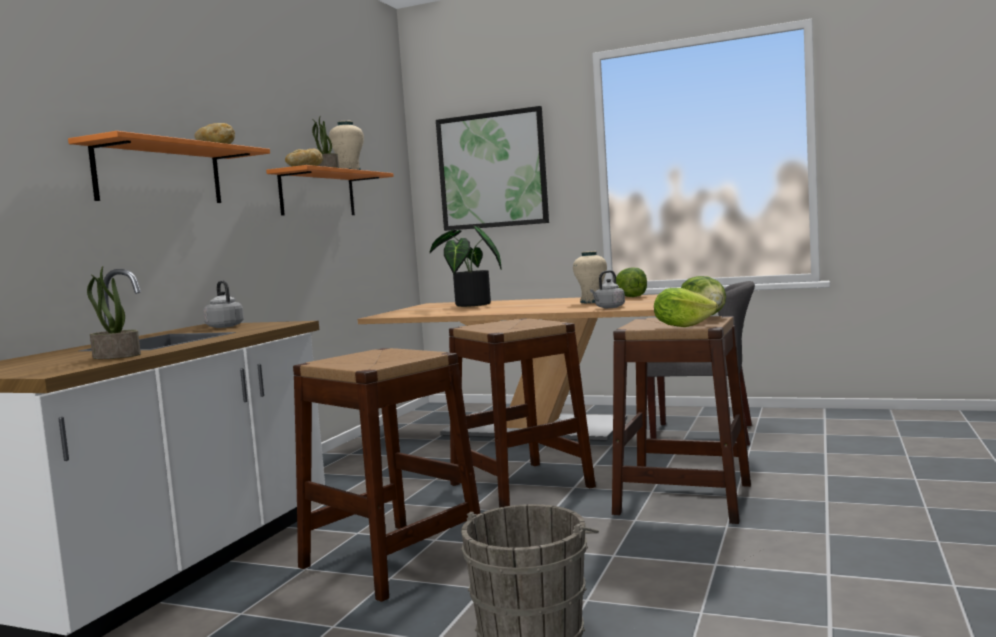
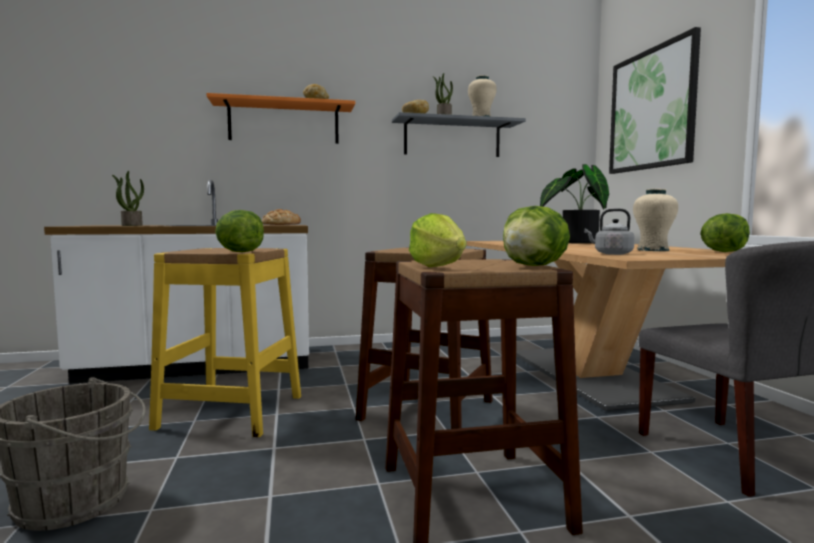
camera: 55 degrees right, 0 degrees up
grey kettle [203,281,244,328] -> bread [261,209,301,225]
orange shelf [266,165,394,215] -> grey shelf [392,112,526,157]
brown stool [293,348,480,602] -> yellow stool [149,248,301,437]
none -> lettuce [215,210,264,252]

